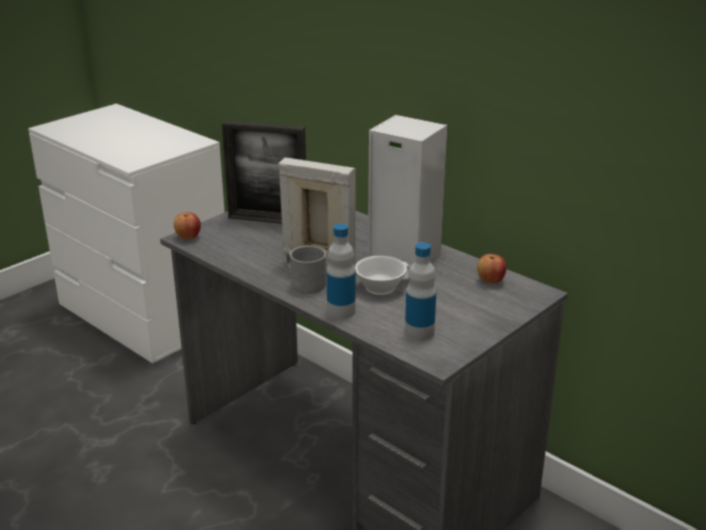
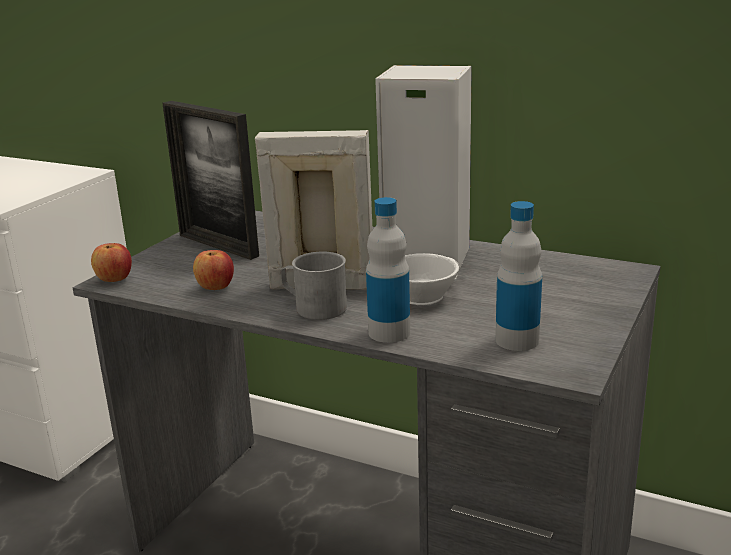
camera: 15 degrees left, 5 degrees down
picture frame [222,121,306,224] -> picture frame turned 45 degrees clockwise [162,101,259,260]
apple [477,254,507,284] -> apple moved to [193,250,234,290]

